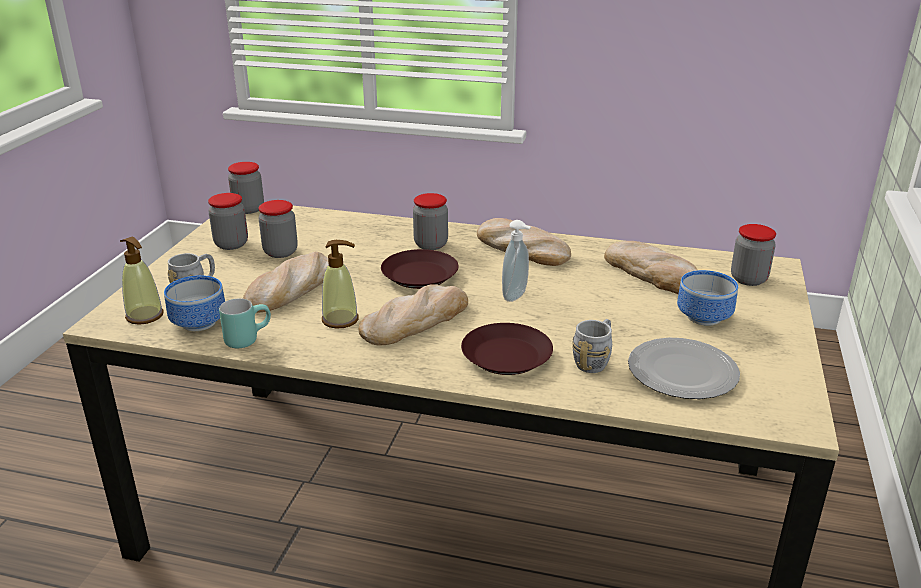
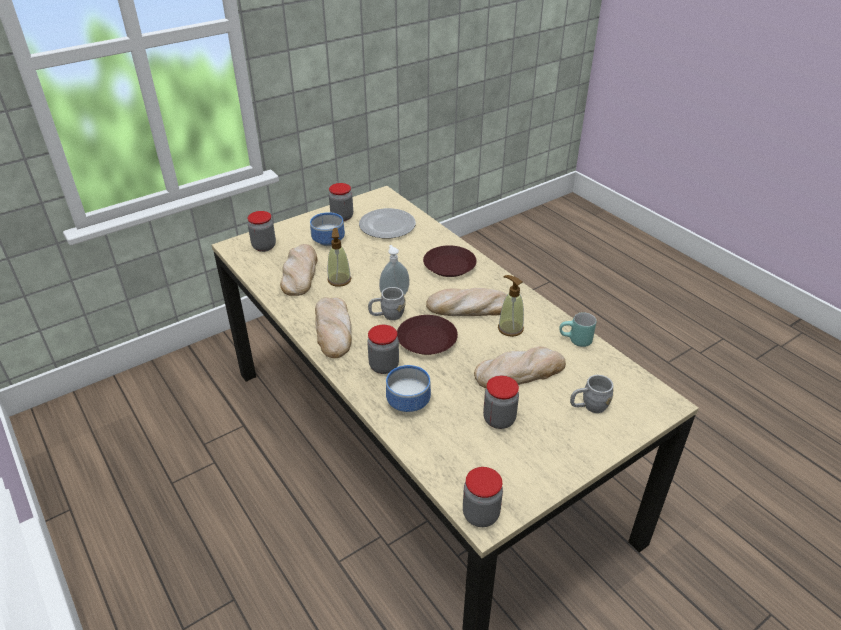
camera: 140 degrees left, 10 degrees up
soap dispenser [120,236,164,325] -> soap dispenser moved to [327,228,351,287]
bowl [164,275,225,331] -> bowl moved to [386,365,431,412]
jar [208,193,248,250] -> jar moved to [329,183,353,221]
grey mug [572,319,612,373] -> grey mug moved to [368,287,406,320]

